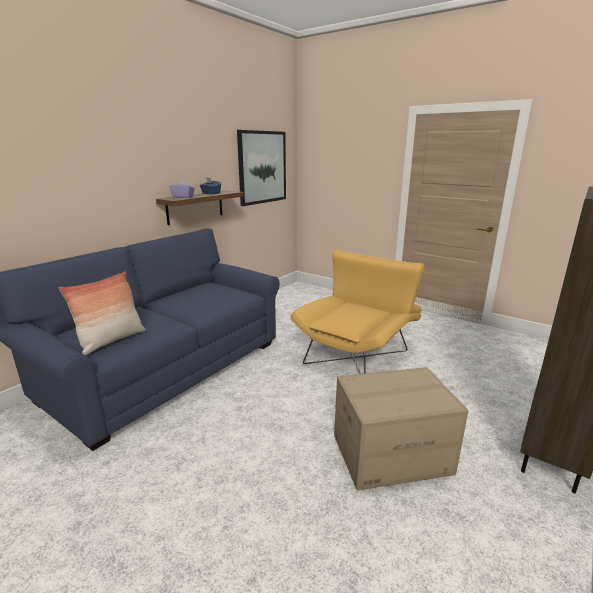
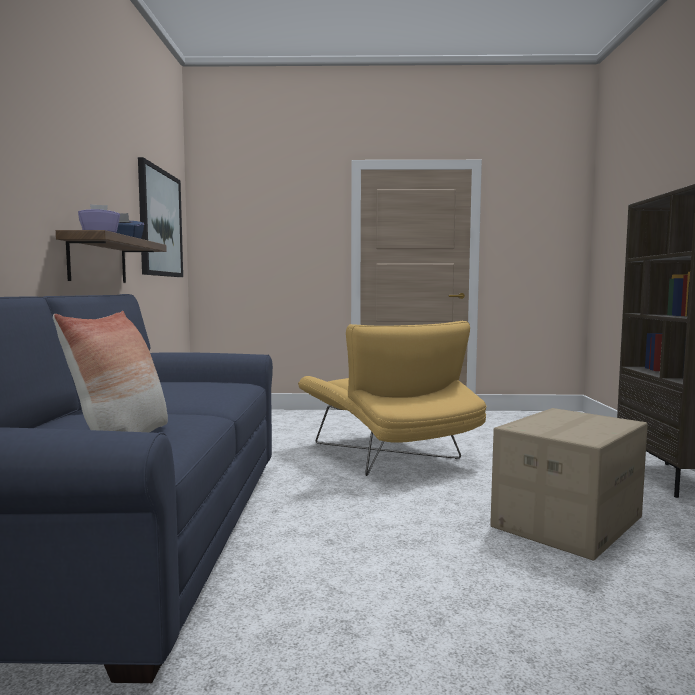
camera: 35 degrees left, 15 degrees down
yellow armchair [291,249,424,374] -> yellow armchair turned 150 degrees clockwise [298,321,486,476]

